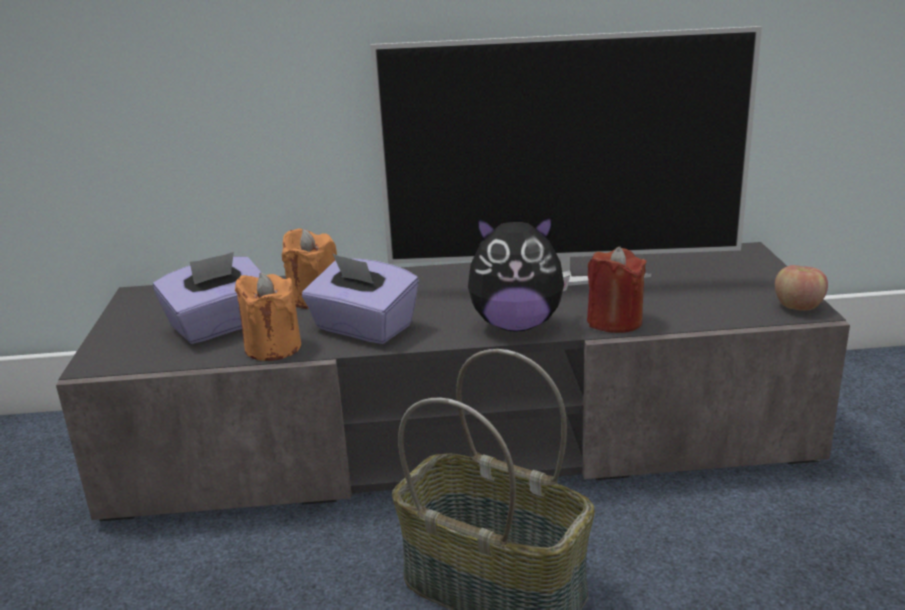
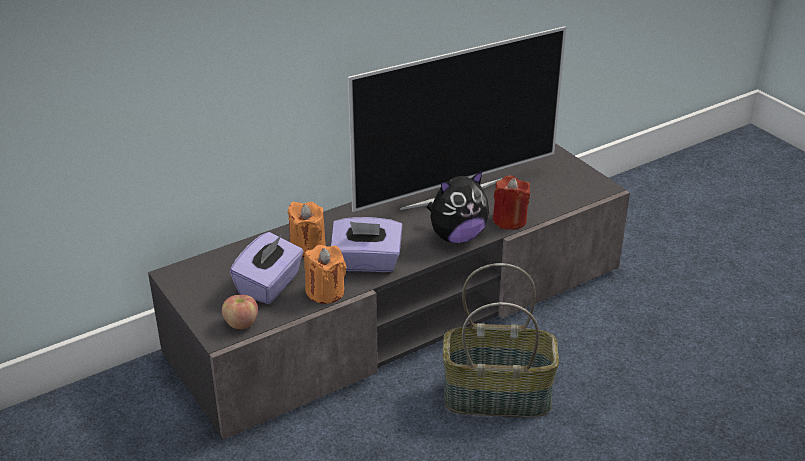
camera: 30 degrees left, 10 degrees up
apple [775,265,828,310] -> apple moved to [222,295,258,329]

